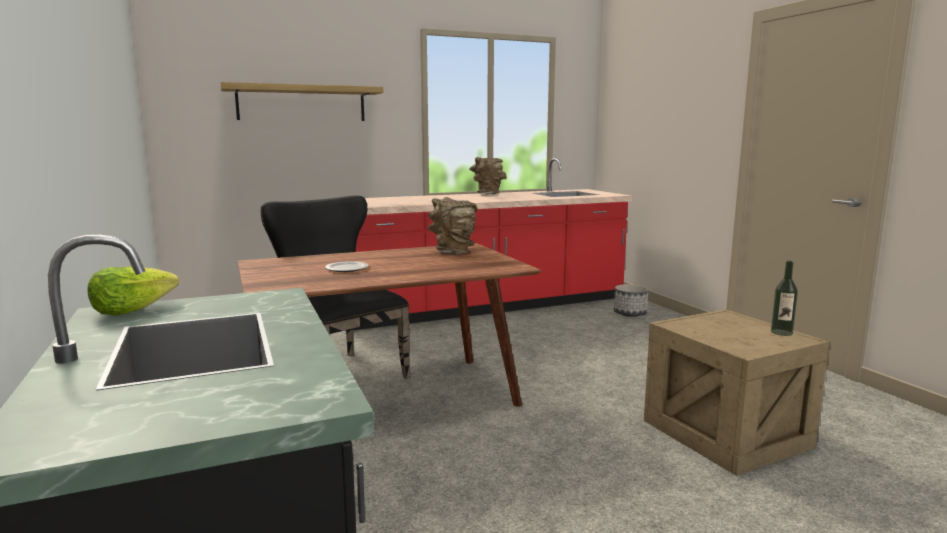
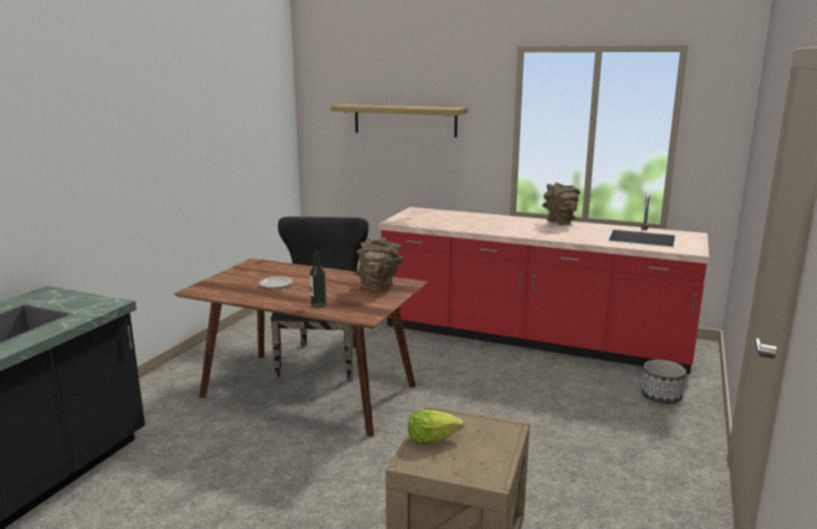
camera: 45 degrees right, 5 degrees up
lettuce [88,266,179,316] -> lettuce moved to [408,410,464,444]
bottle [771,261,798,336] -> bottle moved to [309,251,326,308]

